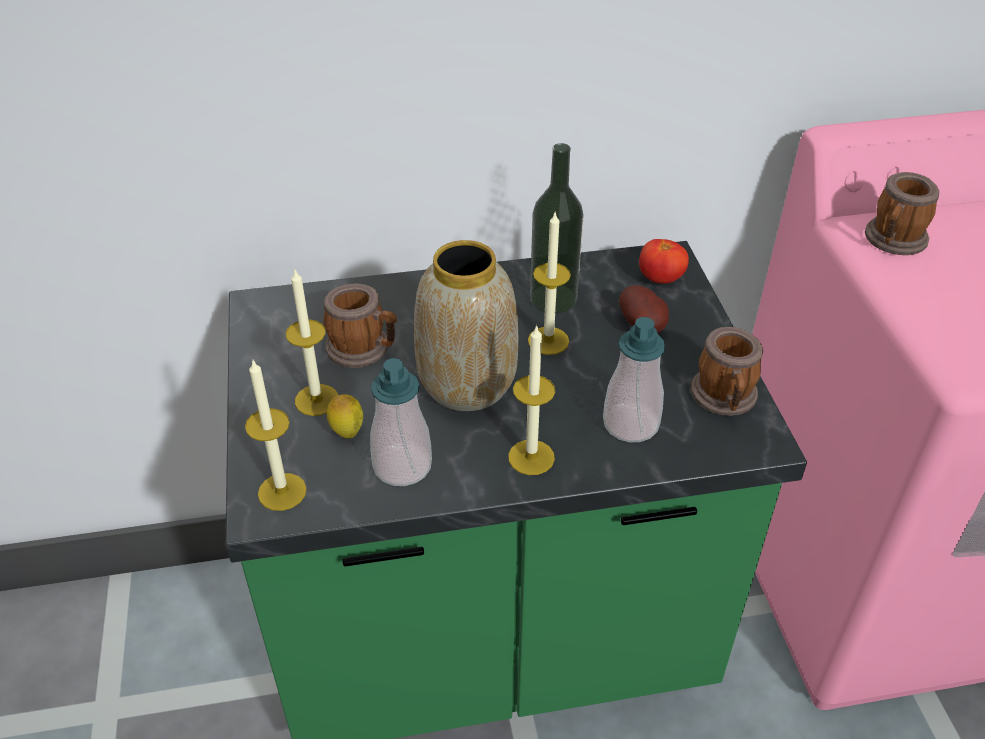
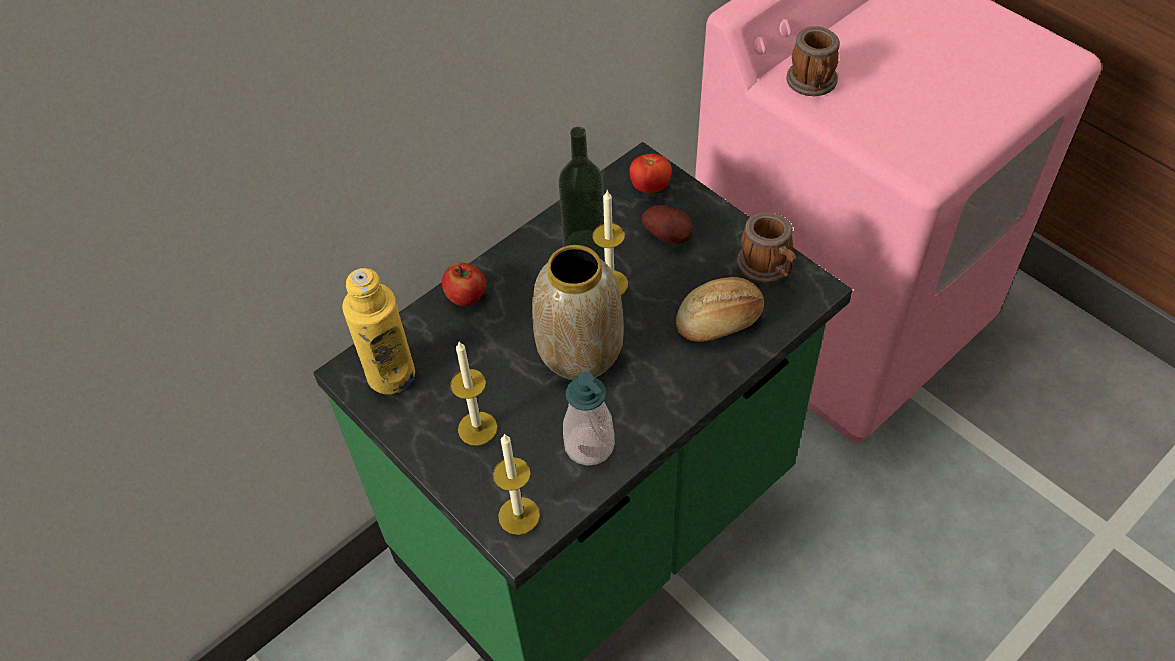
camera: 30 degrees left, 10 degrees up
mug [323,283,397,368] -> none
lemon [327,394,363,438] -> none
candle [508,325,555,475] -> none
soap dispenser [603,317,665,442] -> bread [676,277,764,342]
none -> yellow bottle [342,268,415,394]
none -> apple [442,262,486,306]

